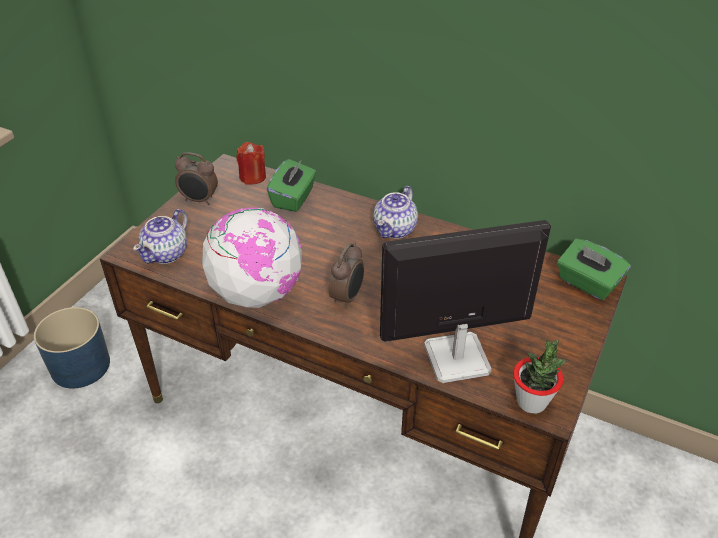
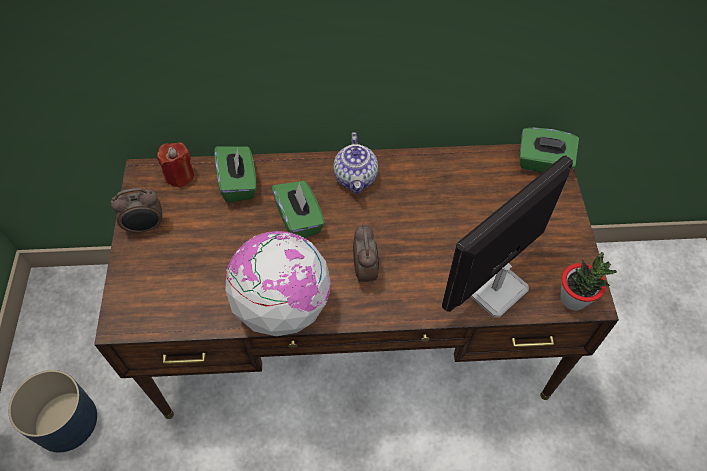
camera: 30 degrees left, 15 degrees up
teapot [133,209,188,264] -> none
none -> green tissue box [272,181,325,238]

